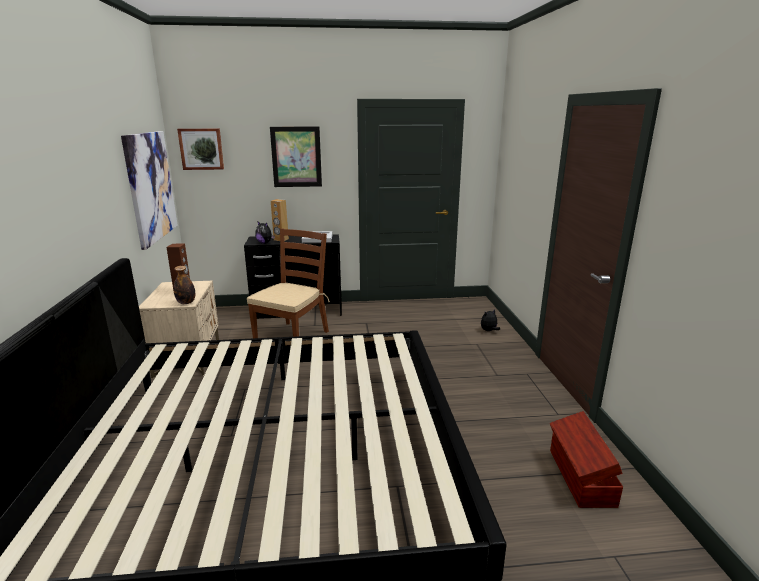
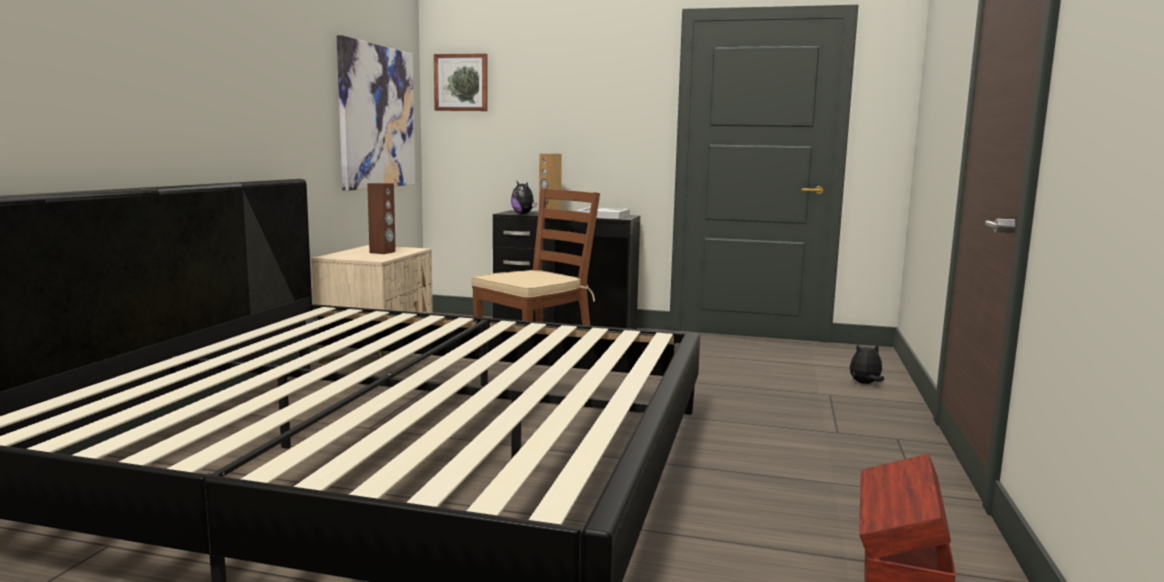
camera: 20 degrees right, 10 degrees down
bottle [173,266,195,304] -> none
picture [270,127,322,187] -> none

